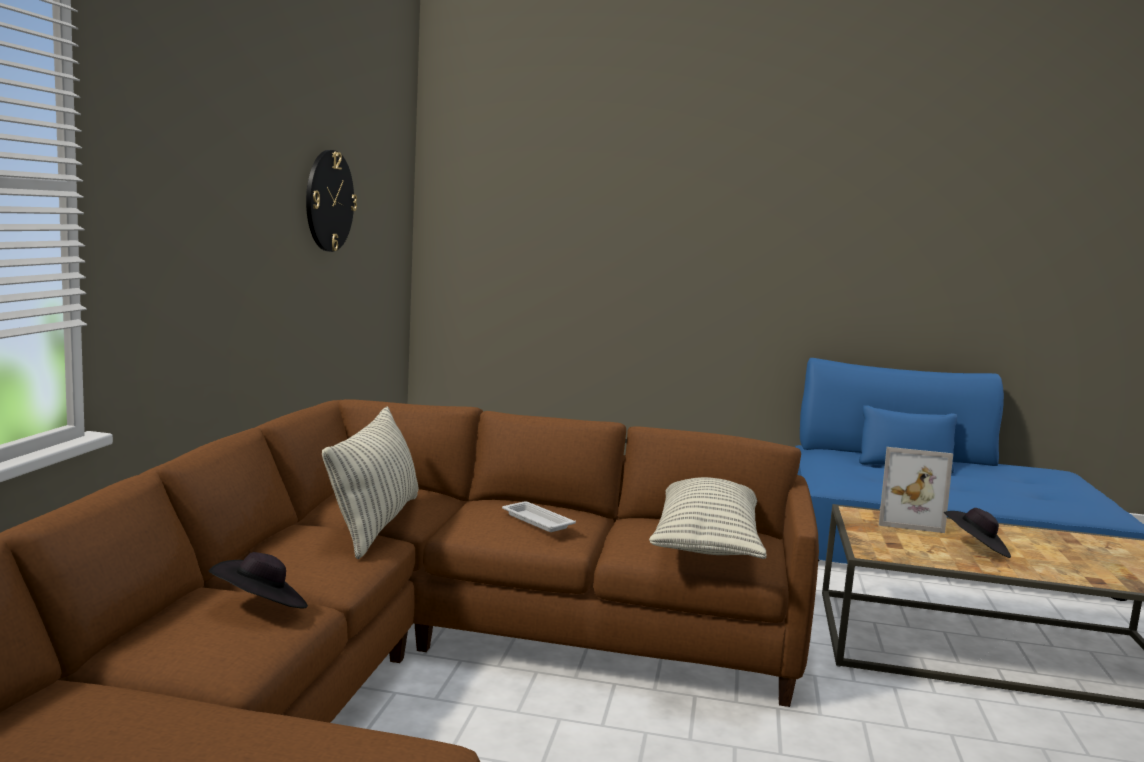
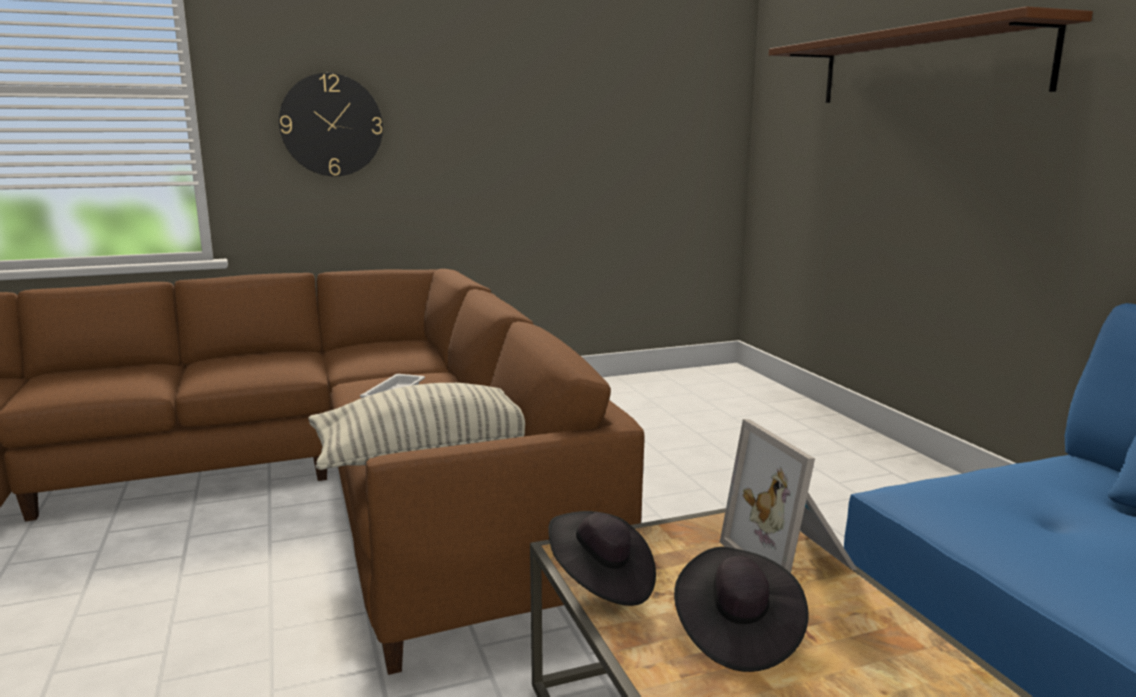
camera: 60 degrees right, 5 degrees up
black hat [209,552,308,608] -> black hat moved to [548,511,656,606]
wall clock [306,150,357,252] -> wall clock moved to [279,73,383,176]
pillow [322,407,419,559] -> none
none -> brown shelf [769,7,1093,103]

